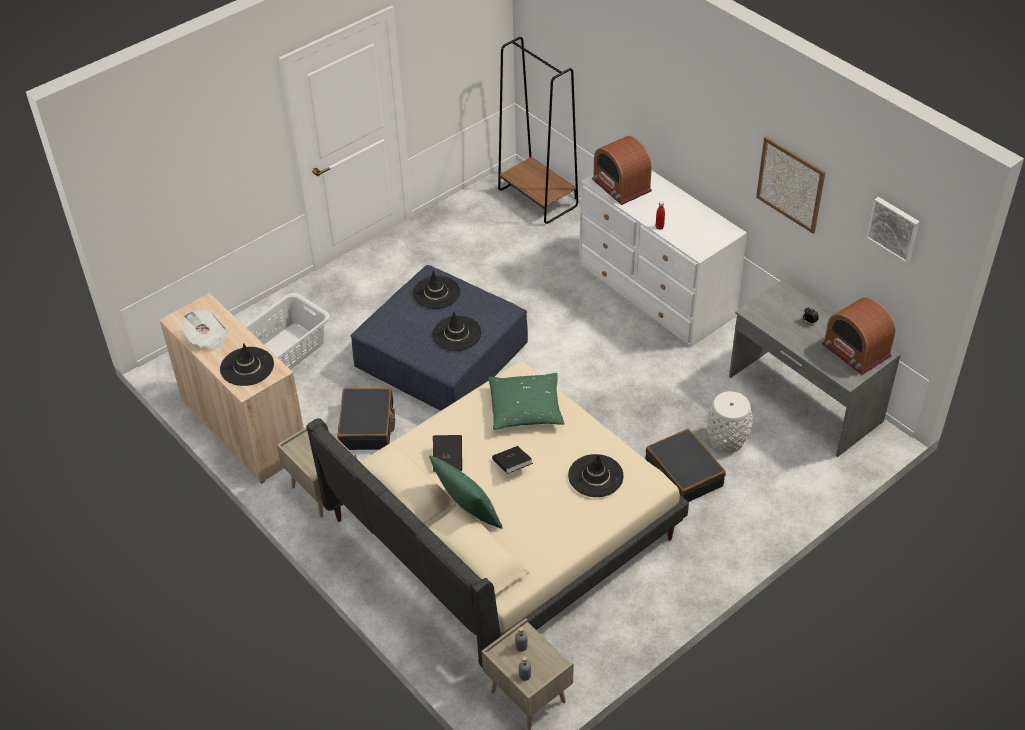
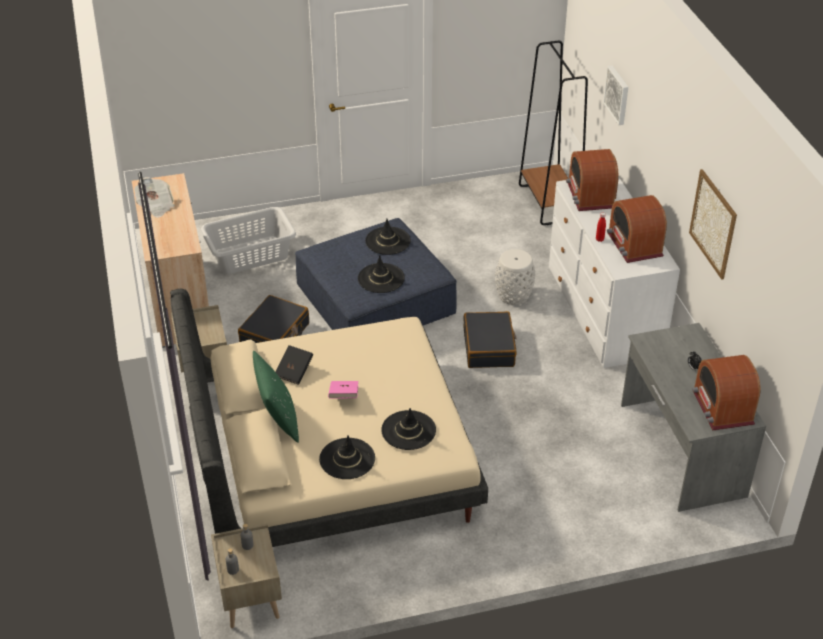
camera: 25 degrees right, 5 degrees down
black hat [220,343,274,386] -> black hat moved to [319,435,375,479]
green pillow [488,373,565,430] -> none
black book [492,446,533,474] -> pink book [328,381,359,399]
black suitcase [645,429,726,502] -> black suitcase moved to [463,311,517,368]
white stool [707,391,753,452] -> white stool moved to [495,249,535,305]
picture [866,197,920,263] -> picture moved to [603,65,628,125]
none -> radio [607,195,667,263]

